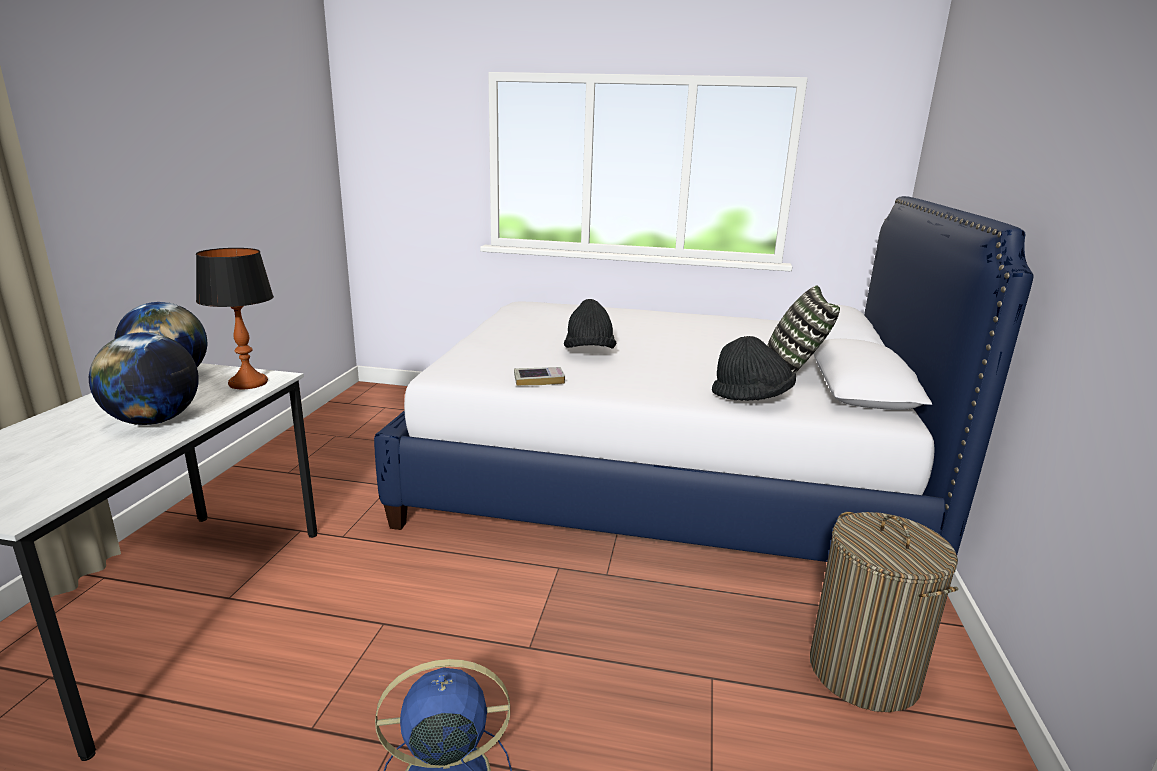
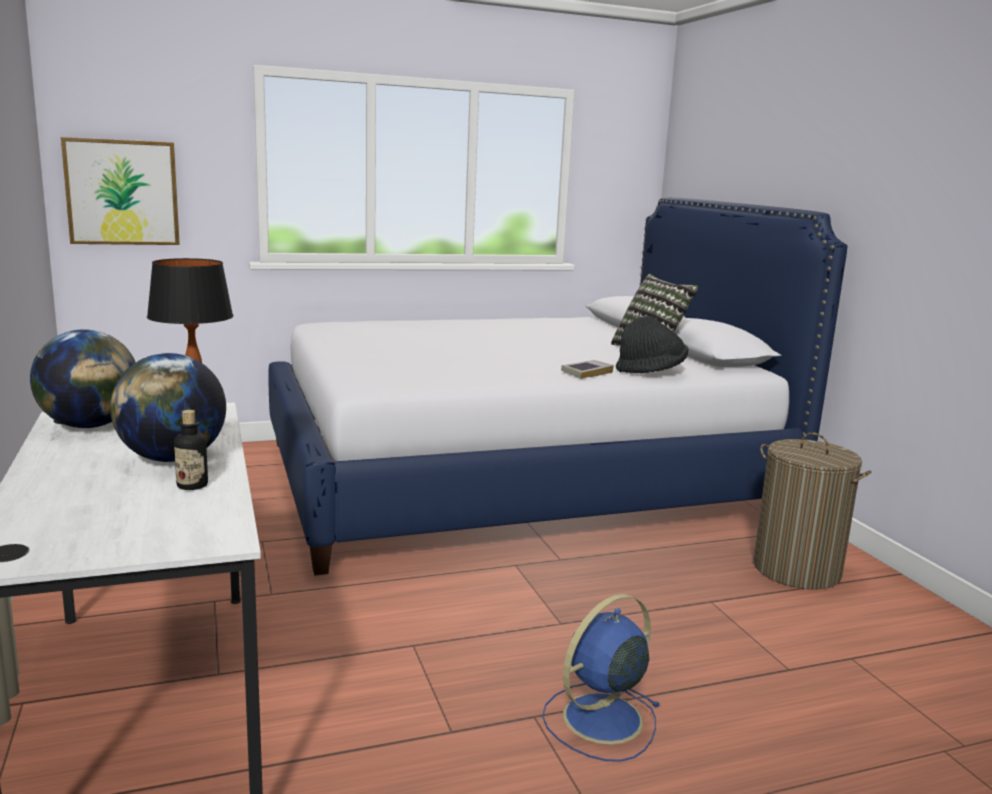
camera: 30 degrees left, 5 degrees down
book [514,367,565,386] -> book moved to [561,360,614,379]
black hat [564,299,617,349] -> none
none -> picture [61,137,180,245]
none -> bottle [174,410,208,490]

